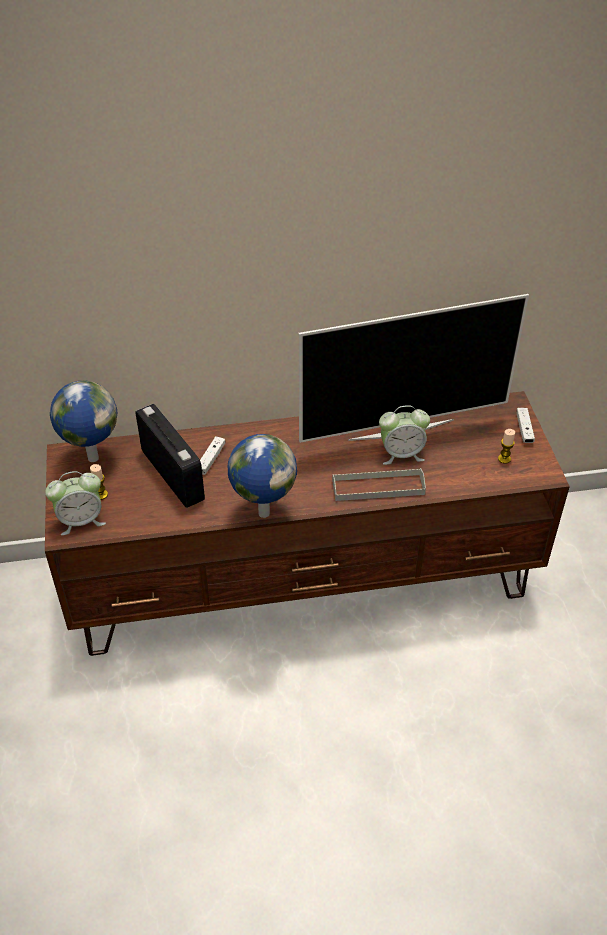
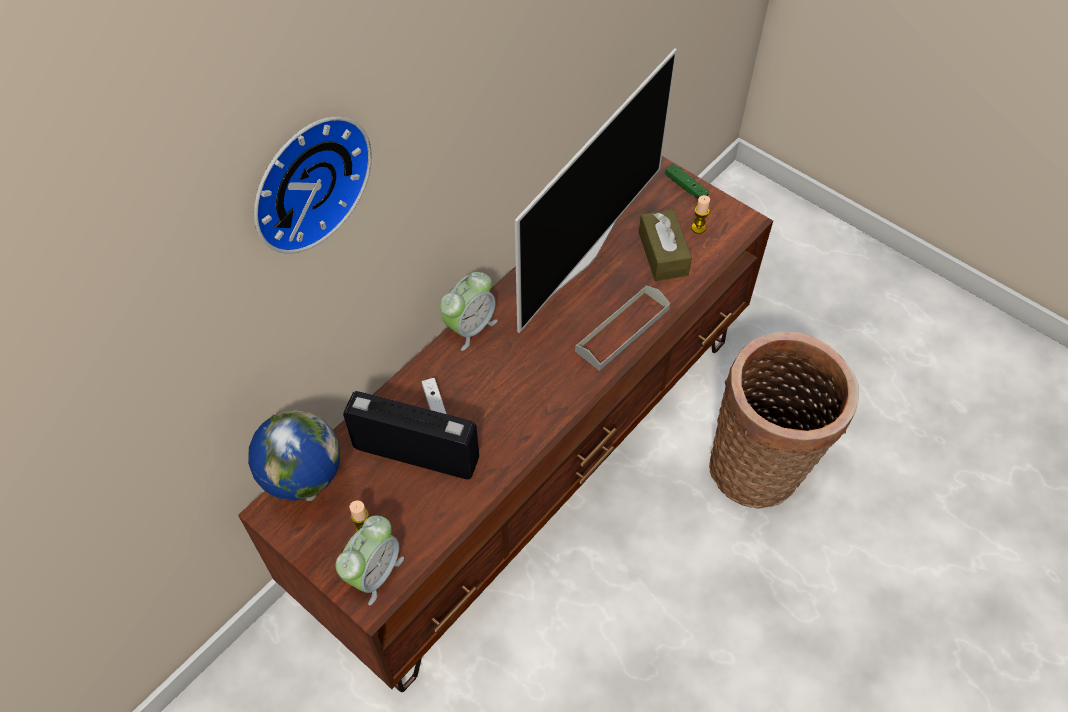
camera: 40 degrees left, 10 degrees up
globe [228,434,297,518] -> none
alarm clock [379,405,430,465] -> alarm clock moved to [440,272,498,351]
white game controller [516,408,535,443] -> green game controller [665,164,709,199]
none -> wall clock [254,116,372,254]
none -> brown tissue box [639,209,692,281]
none -> basket [709,331,859,509]

